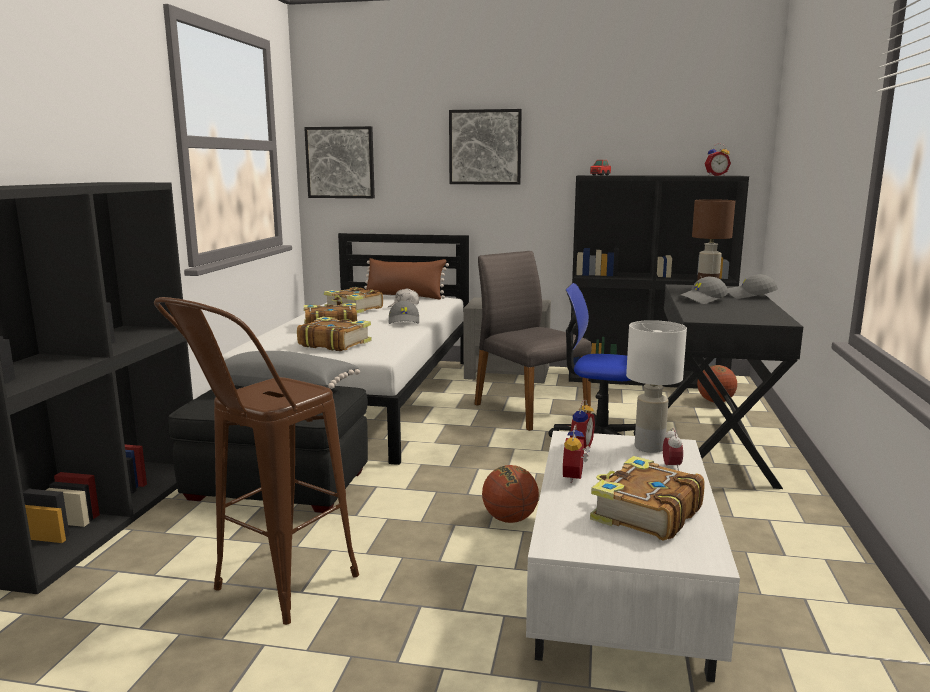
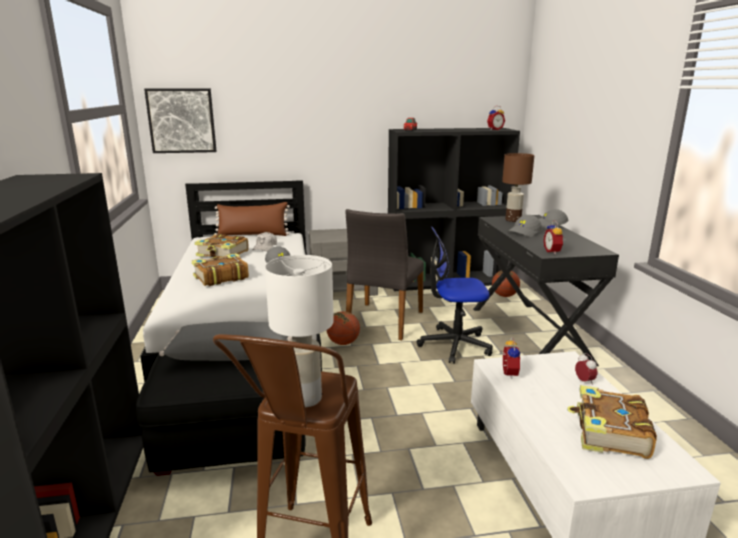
camera: 20 degrees left, 5 degrees up
book [297,316,372,351] -> none
picture [449,109,522,185] -> none
grey chair [474,251,591,431] -> grey chair turned 105 degrees counterclockwise [346,209,424,340]
basketball [482,465,539,523] -> basketball moved to [327,311,360,345]
alarm clock [563,425,590,483] -> alarm clock moved to [544,221,565,254]
white table lamp [626,320,687,453] -> white table lamp moved to [265,255,334,407]

